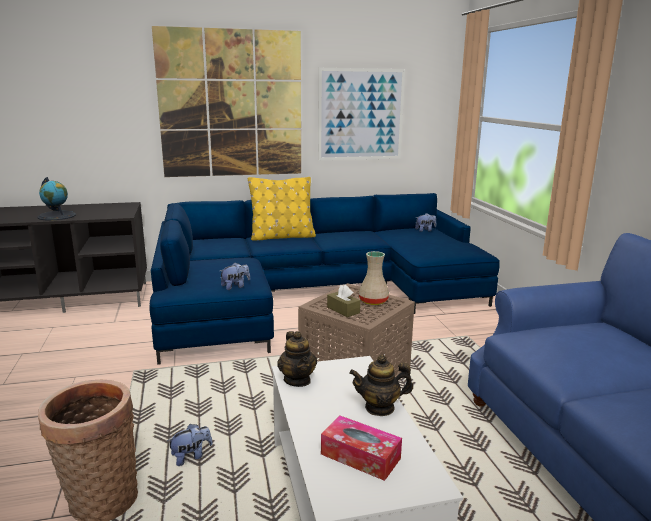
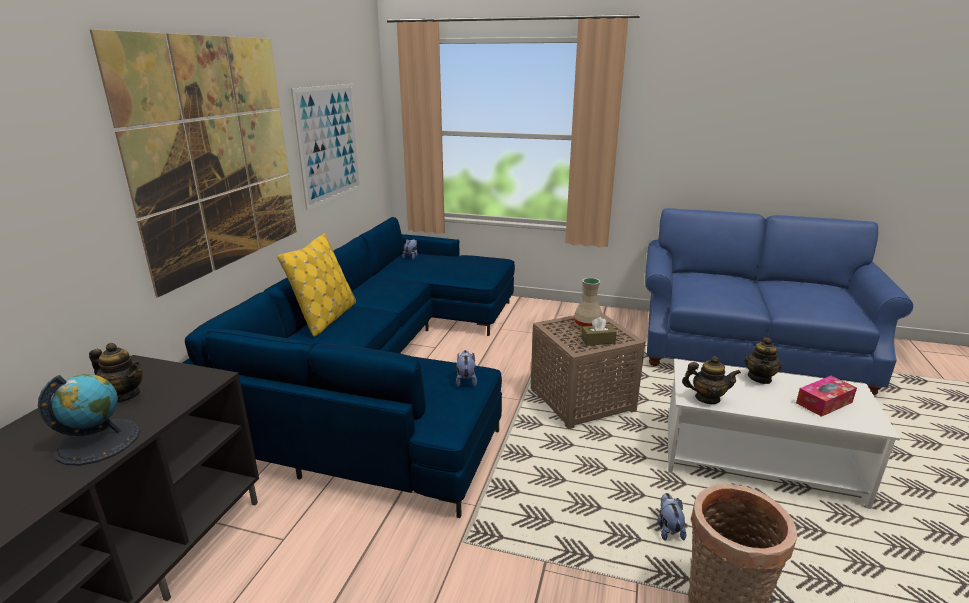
camera: 60 degrees left, 5 degrees up
none -> teapot [89,343,143,402]

